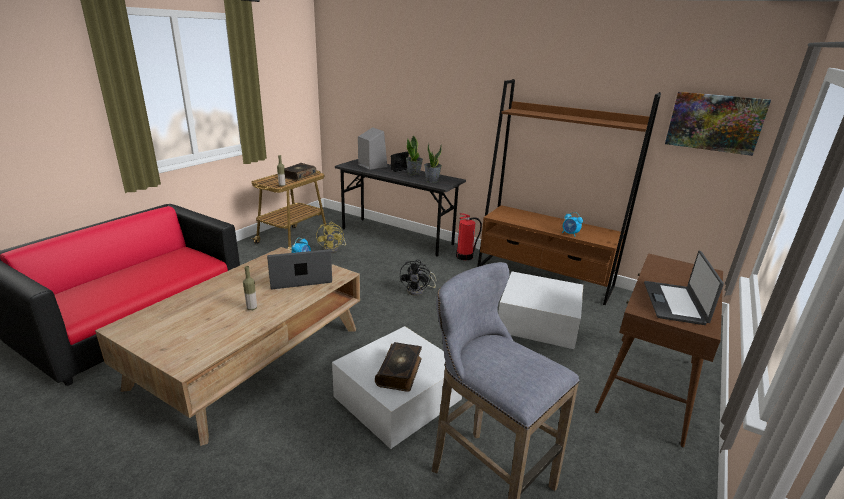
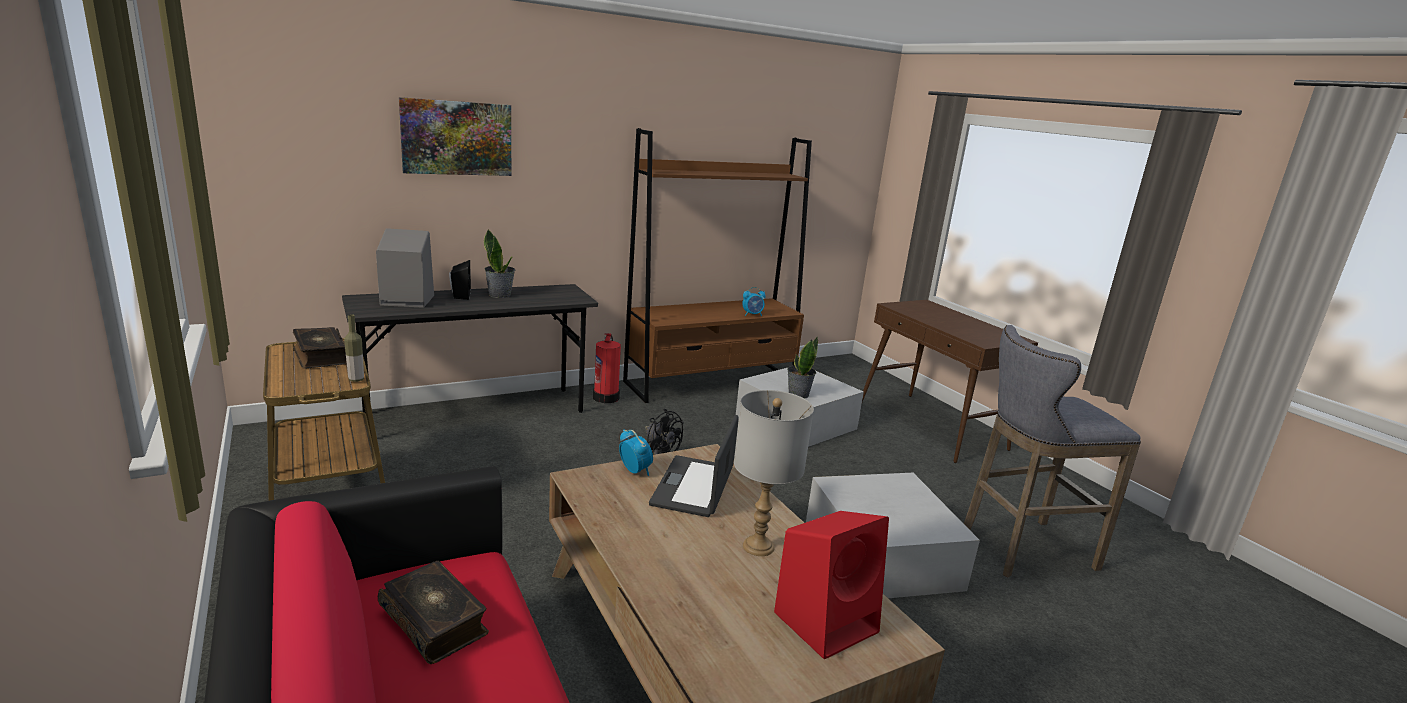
camera: 60 degrees left, 5 degrees down
bottle [243,266,257,310] -> grey table lamp [734,390,814,556]
yellow fan [316,222,346,253] -> none
book [375,342,422,392] -> book moved to [378,561,489,664]
potted plant [424,143,442,183] -> potted plant moved to [787,336,818,399]
laptop [644,251,724,325] -> none
picture [665,92,771,156] -> picture moved to [399,97,511,176]
none -> red speaker [774,511,889,659]

